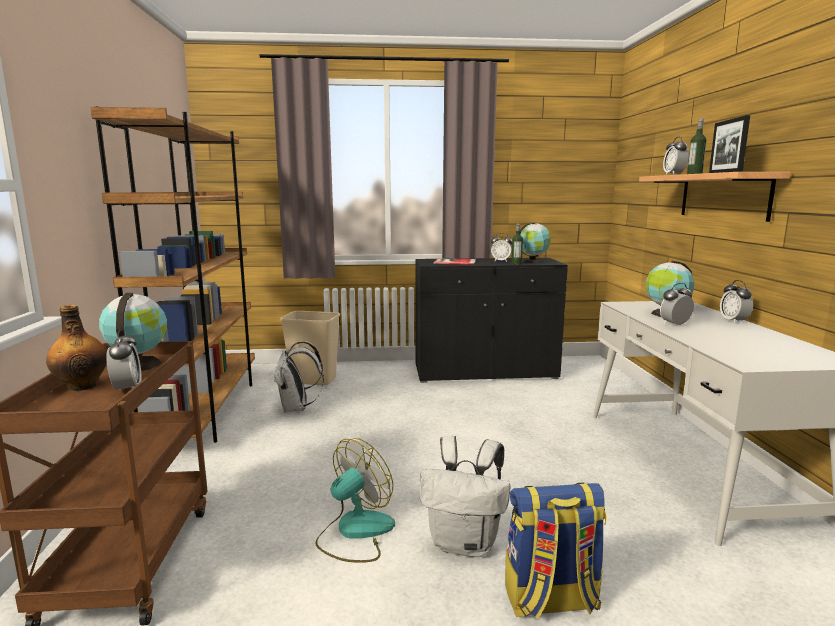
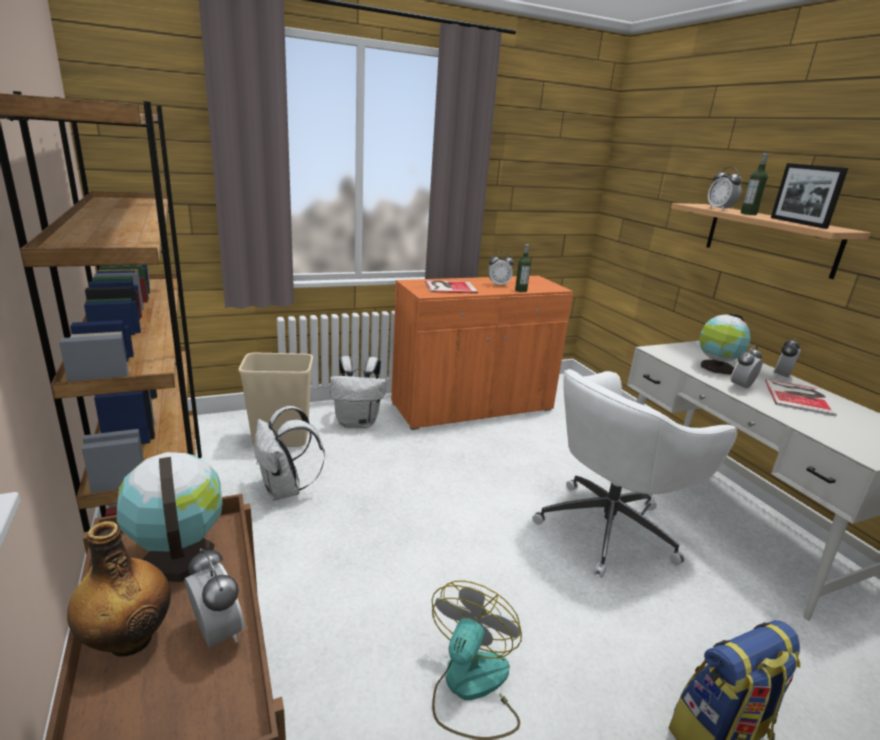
camera: 20 degrees left, 10 degrees up
black cabinet [415,258,568,383] -> orange cabinet [391,276,573,430]
white backpack [420,436,511,557] -> white backpack moved to [330,356,387,428]
globe [520,222,551,263] -> none
alarm clock [720,280,753,324] -> alarm clock turned 60 degrees clockwise [773,337,801,378]
none -> white office chair [532,369,738,578]
none -> book [765,379,837,416]

